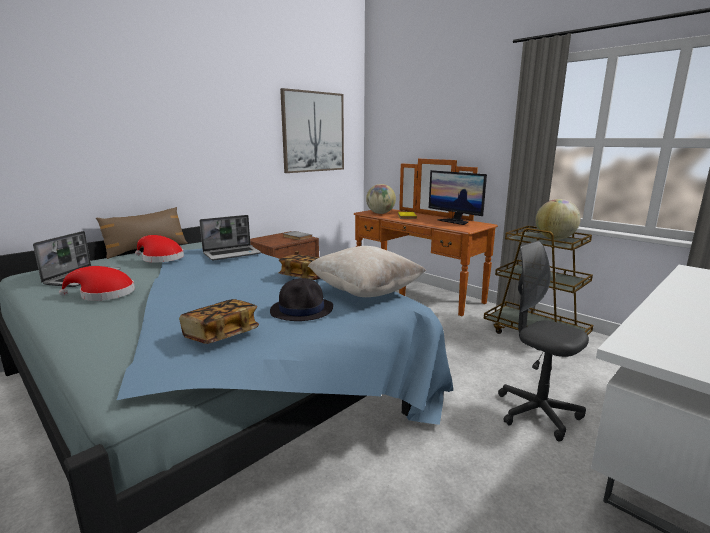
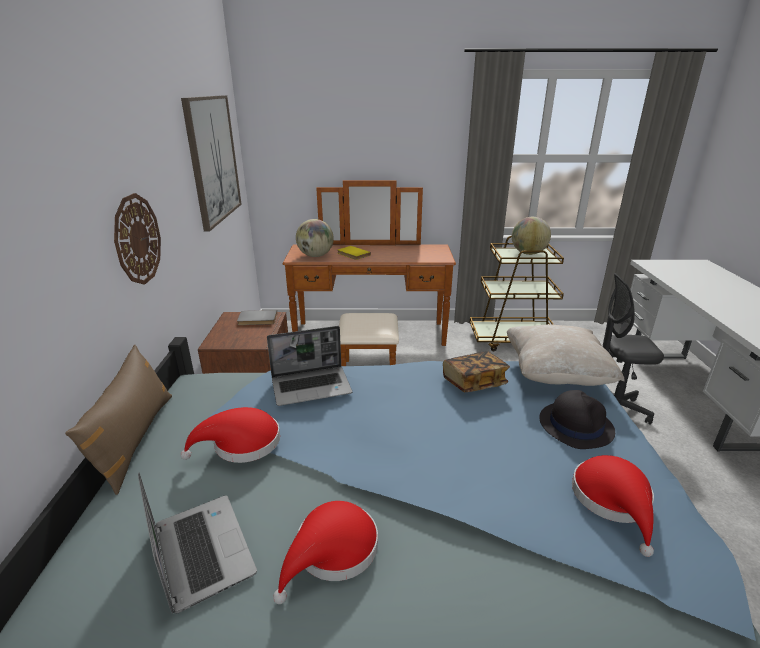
camera: 45 degrees left, 10 degrees up
book [179,299,259,344] -> red hat [572,455,654,557]
laptop [200,215,261,260] -> laptop turned 60 degrees clockwise [267,326,352,406]
monitor [429,170,487,225] -> none
none -> wall clock [114,193,161,285]

